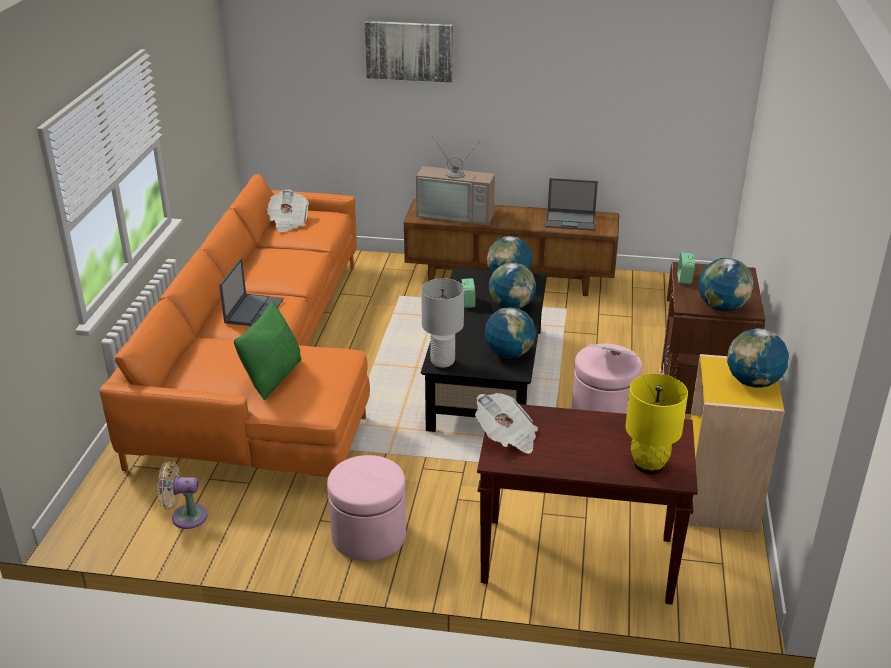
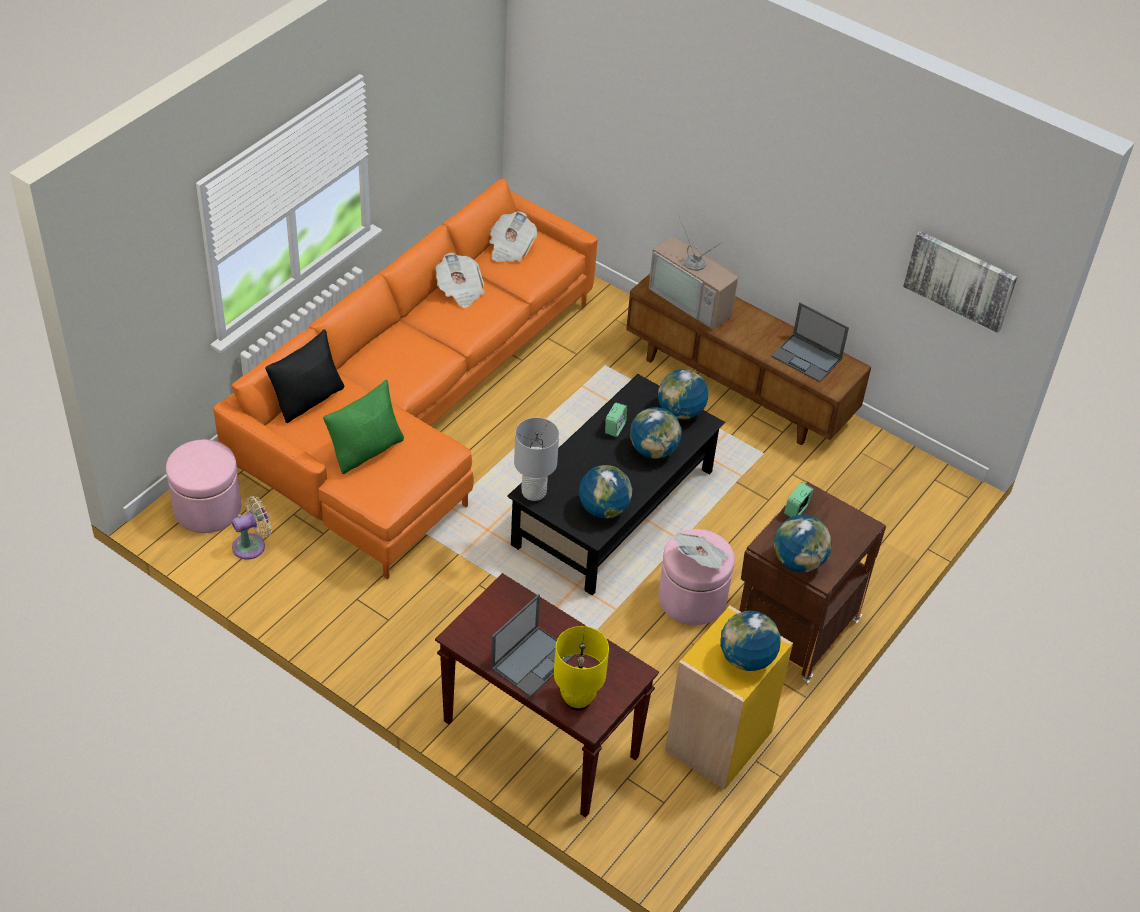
camera: 25 degrees right, 15 degrees up
beige fan [157,462,207,529] -> beige fan turned 120 degrees clockwise [232,496,272,560]
laptop [219,258,284,326] -> laptop moved to [491,594,576,697]
pink ottoman [327,455,406,561] -> pink ottoman moved to [166,440,241,533]
picture [364,21,453,82] -> picture moved to [903,231,1017,333]
newspaper [475,393,538,454] -> newspaper moved to [436,253,485,308]
none -> black pillow [265,329,344,423]

